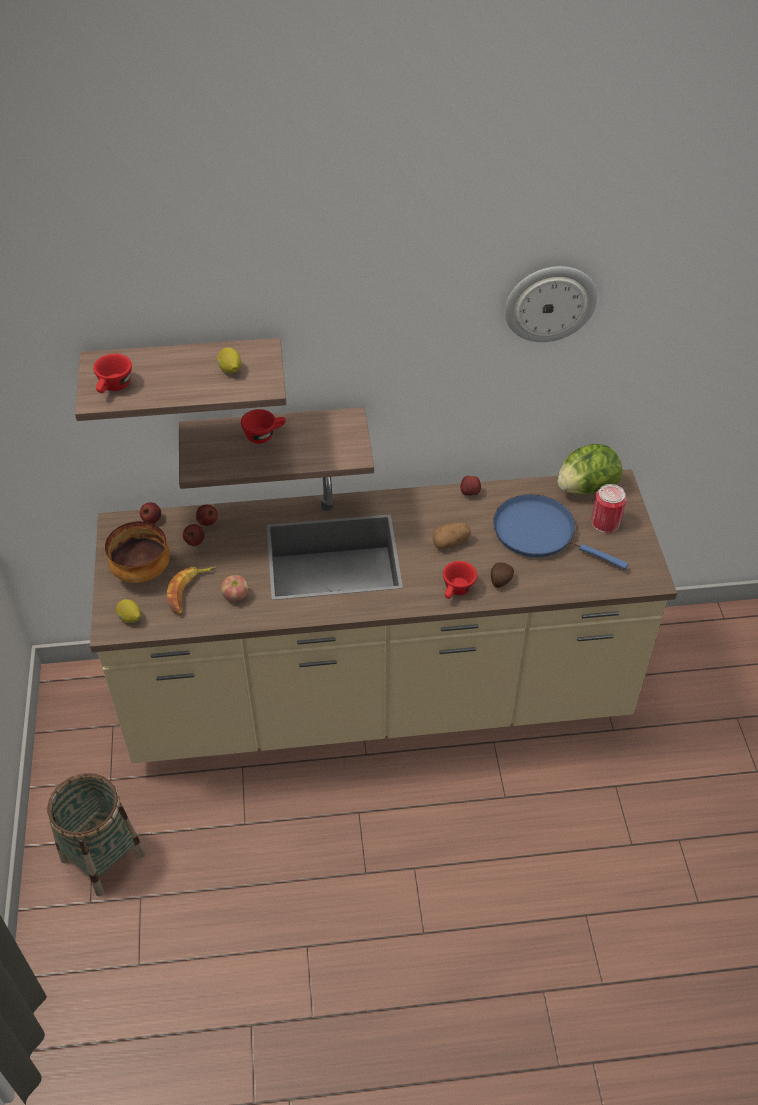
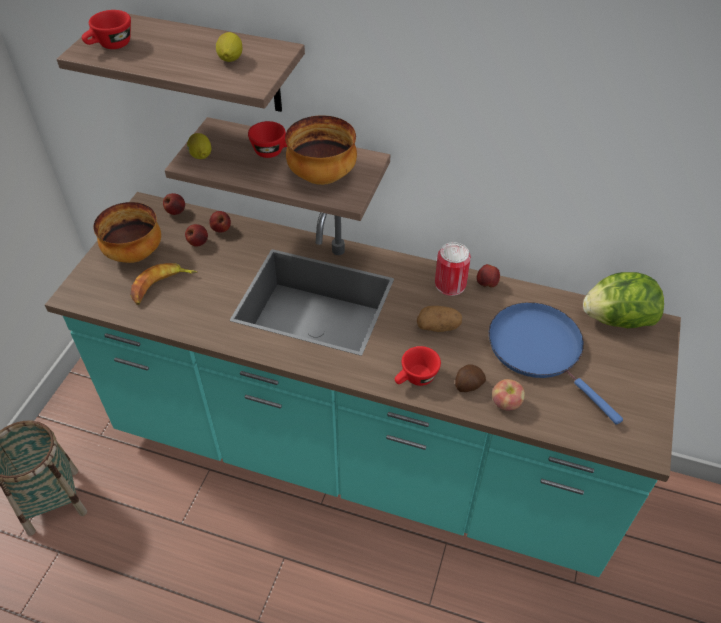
camera: 25 degrees right, 0 degrees up
beige counter [90,469,677,763] -> turquoise counter [45,192,681,577]
lemon [116,599,141,623] -> lemon moved to [187,133,211,159]
apple [221,575,248,602] -> apple moved to [492,379,525,410]
wall clock [505,266,597,342] -> none
can [591,484,626,533] -> can moved to [435,242,471,296]
none -> bowl [285,115,357,185]

